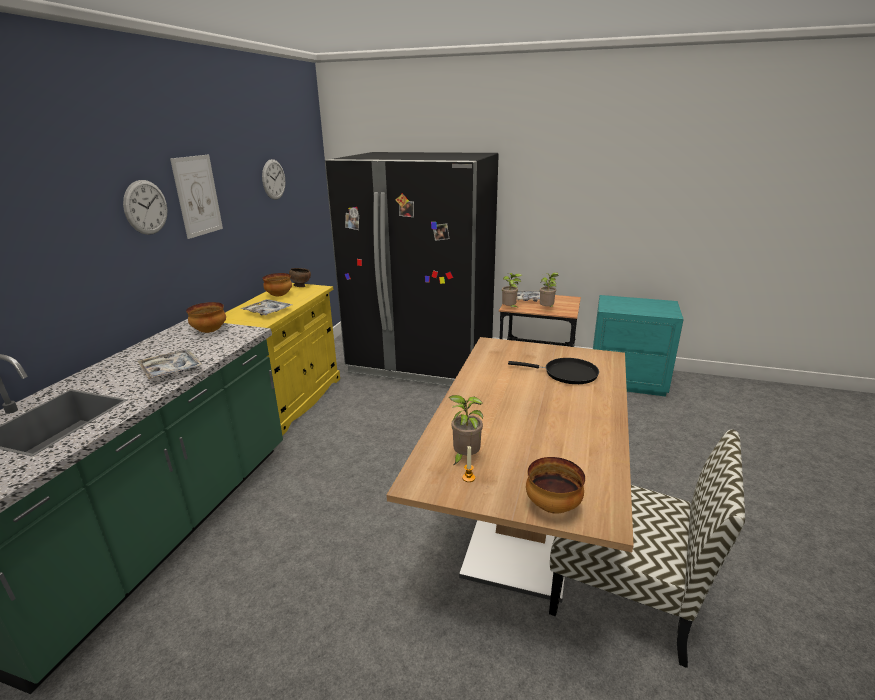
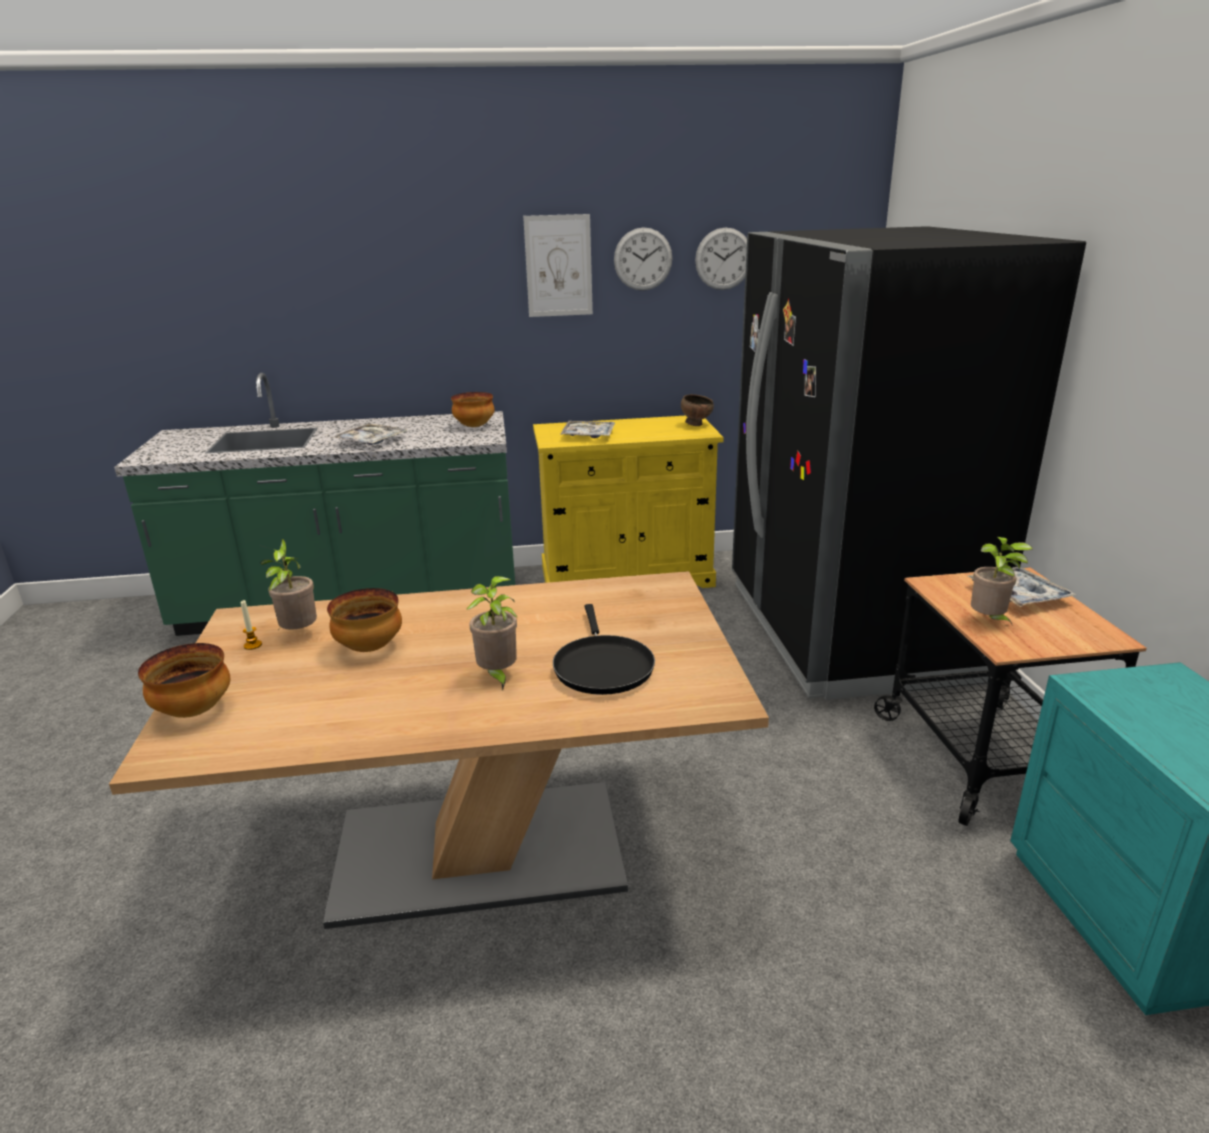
camera: 65 degrees right, 0 degrees up
wall clock [123,180,168,235] -> wall clock moved to [614,227,673,291]
bowl [263,273,292,296] -> bowl moved to [327,588,402,652]
potted plant [502,273,522,307] -> potted plant moved to [467,576,518,691]
chair [549,430,745,668] -> none

